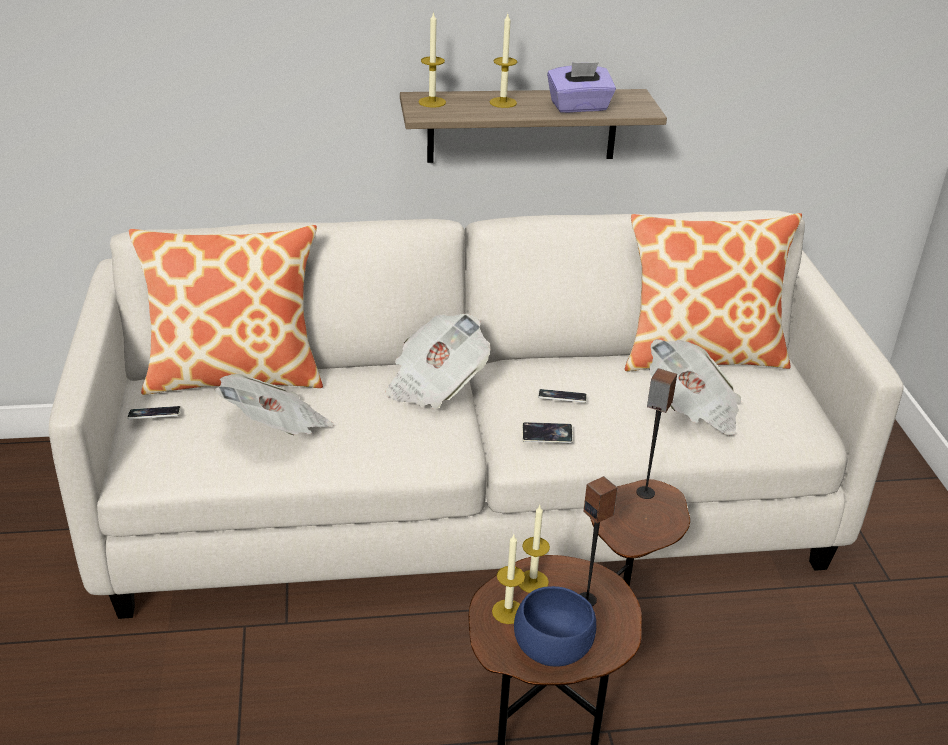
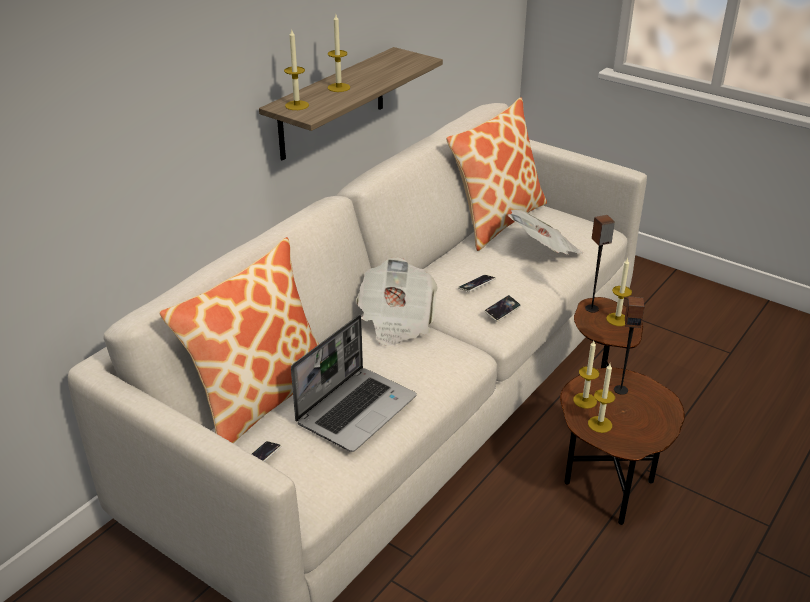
camera: 45 degrees left, 0 degrees up
newspaper [214,374,333,435] -> laptop [291,315,417,452]
blue bowl [514,586,596,667] -> none
purple tissue box [547,62,616,113] -> none
none -> candle [606,258,632,326]

